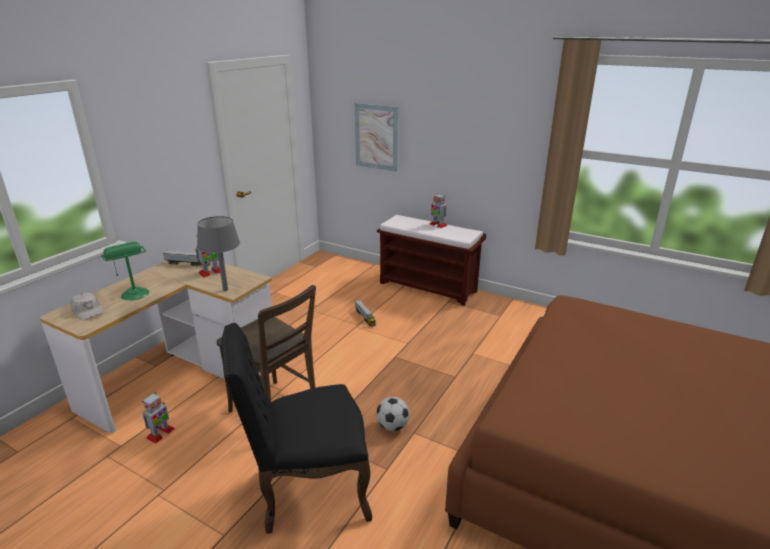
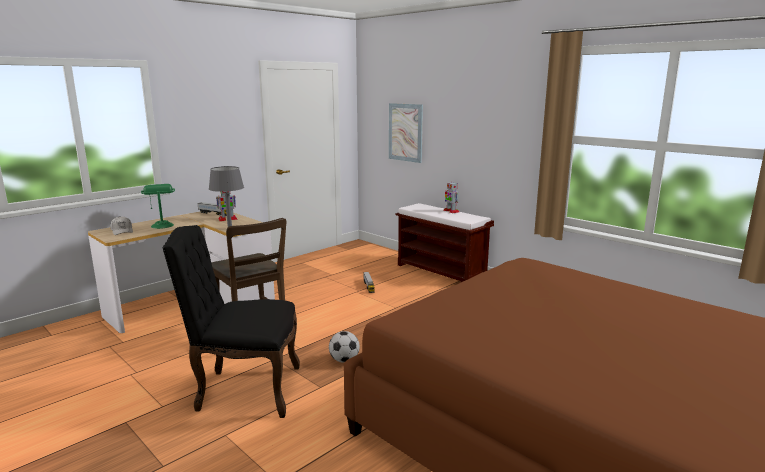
camera: 15 degrees right, 10 degrees down
toy robot [142,392,175,443] -> none

